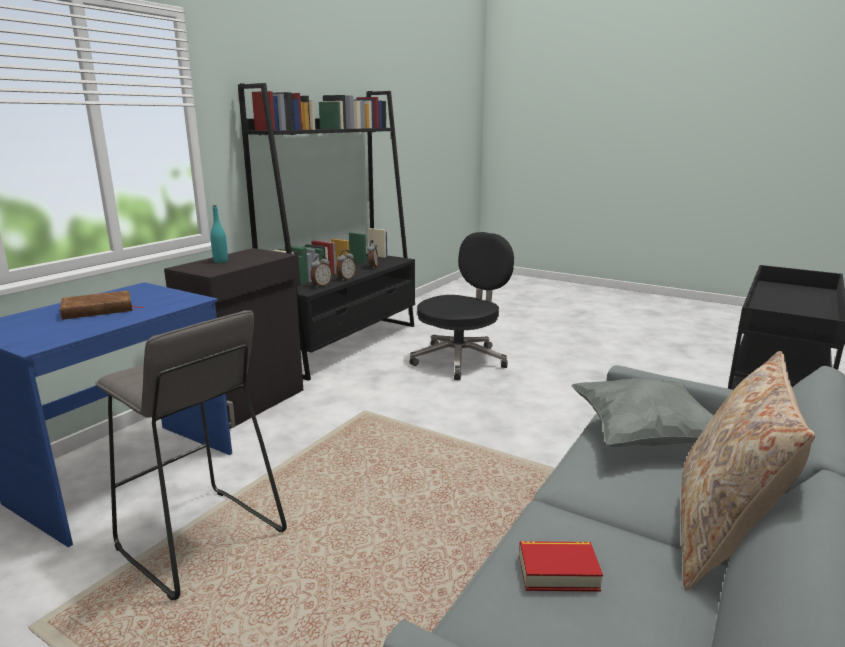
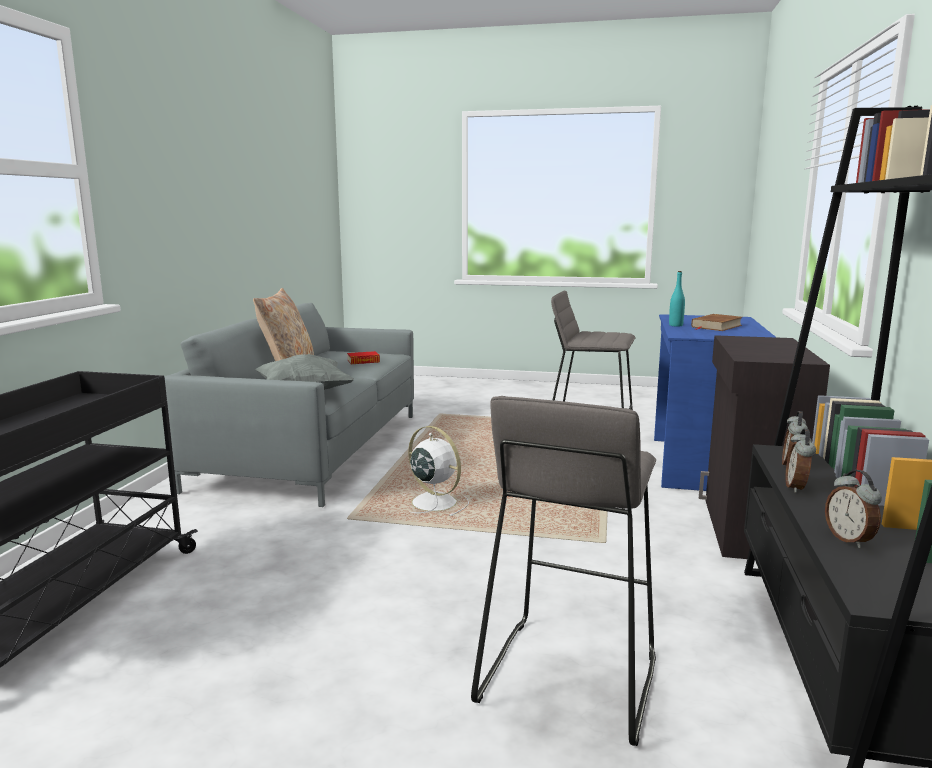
camera: 160 degrees right, 5 degrees down
turquoise bottle [210,205,228,263] -> turquoise bottle moved to [669,271,685,327]
black office chair [409,232,514,380] -> grey stool [471,396,656,746]
none -> white fan [403,426,469,516]

